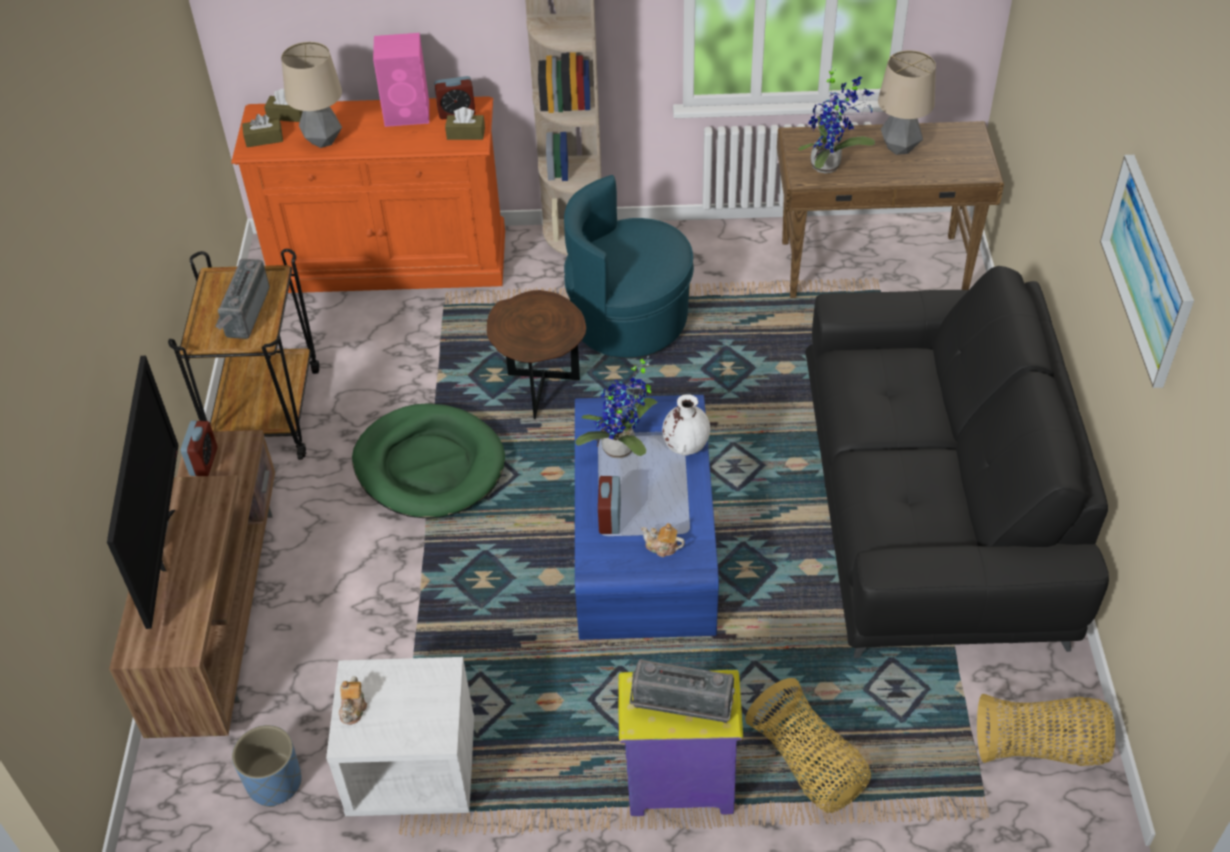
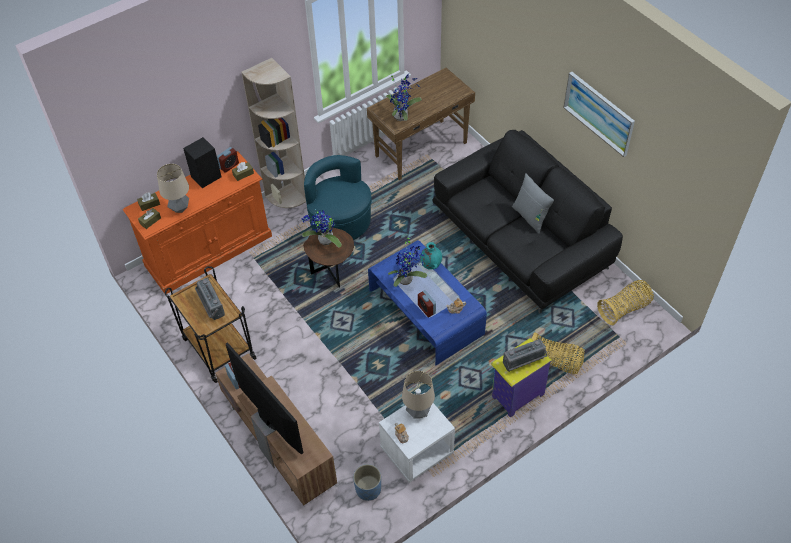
camera: 35 degrees left, 5 degrees up
green dog bed [352,403,505,518] -> none
pink speaker [373,33,429,127] -> black speaker [183,137,221,188]
turquoise armchair [564,175,694,359] -> turquoise armchair turned 90 degrees clockwise [304,155,372,240]
white vase [662,394,710,456] -> turquoise vase [420,242,442,270]
table lamp [878,50,936,155] -> table lamp moved to [402,371,435,419]
none -> potted plant [302,209,342,248]
none -> grey pillow [512,173,554,234]

